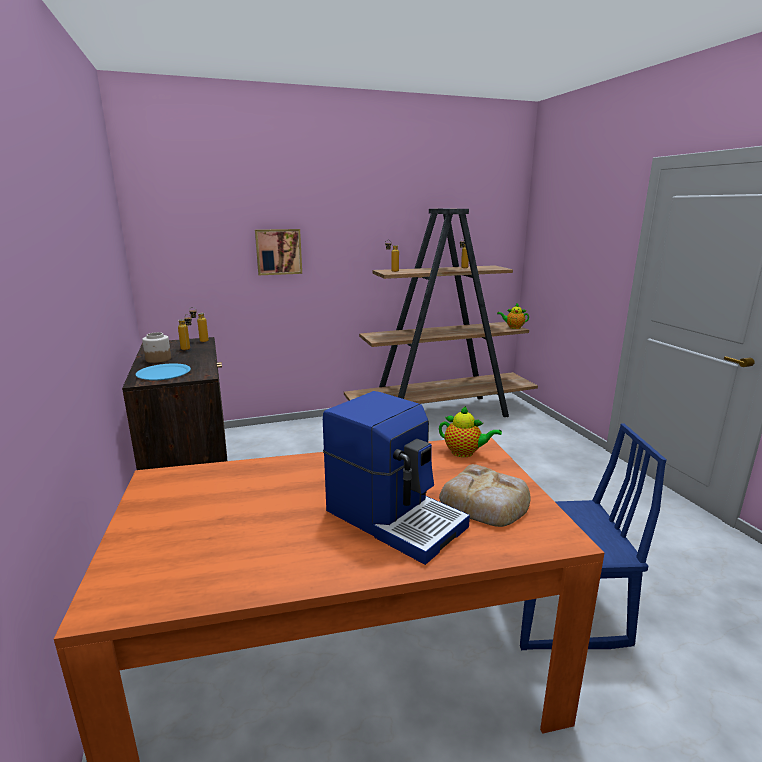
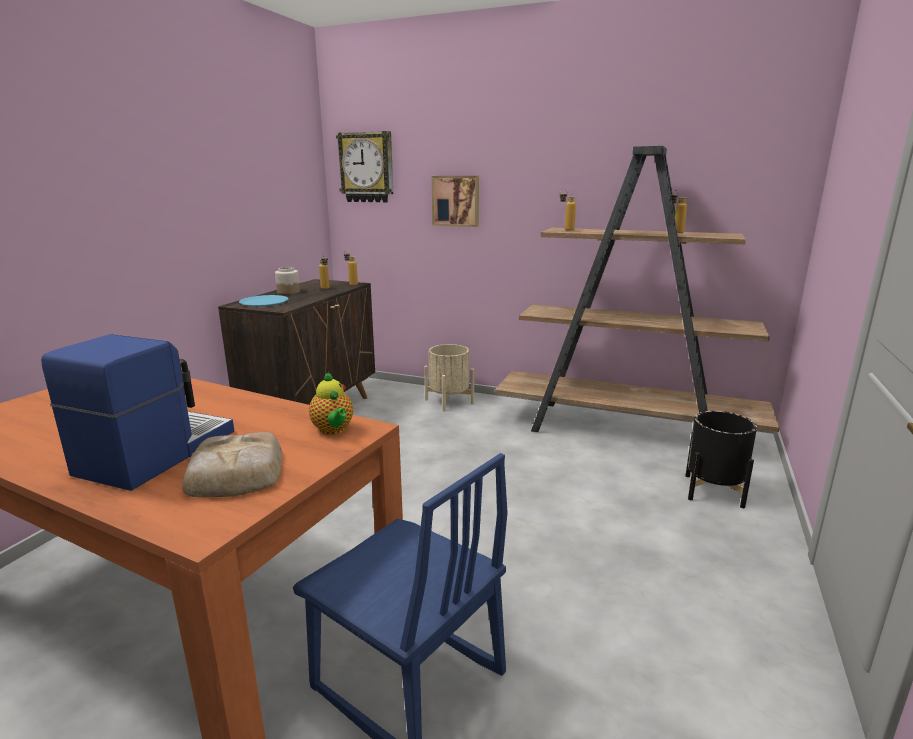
camera: 40 degrees right, 0 degrees up
coffee machine [323,391,470,565] -> coffee machine turned 150 degrees counterclockwise [41,334,234,491]
teapot [497,303,529,329] -> none
none -> wall clock [336,131,393,202]
none -> beige planter [424,344,474,411]
none -> black planter [686,411,757,508]

